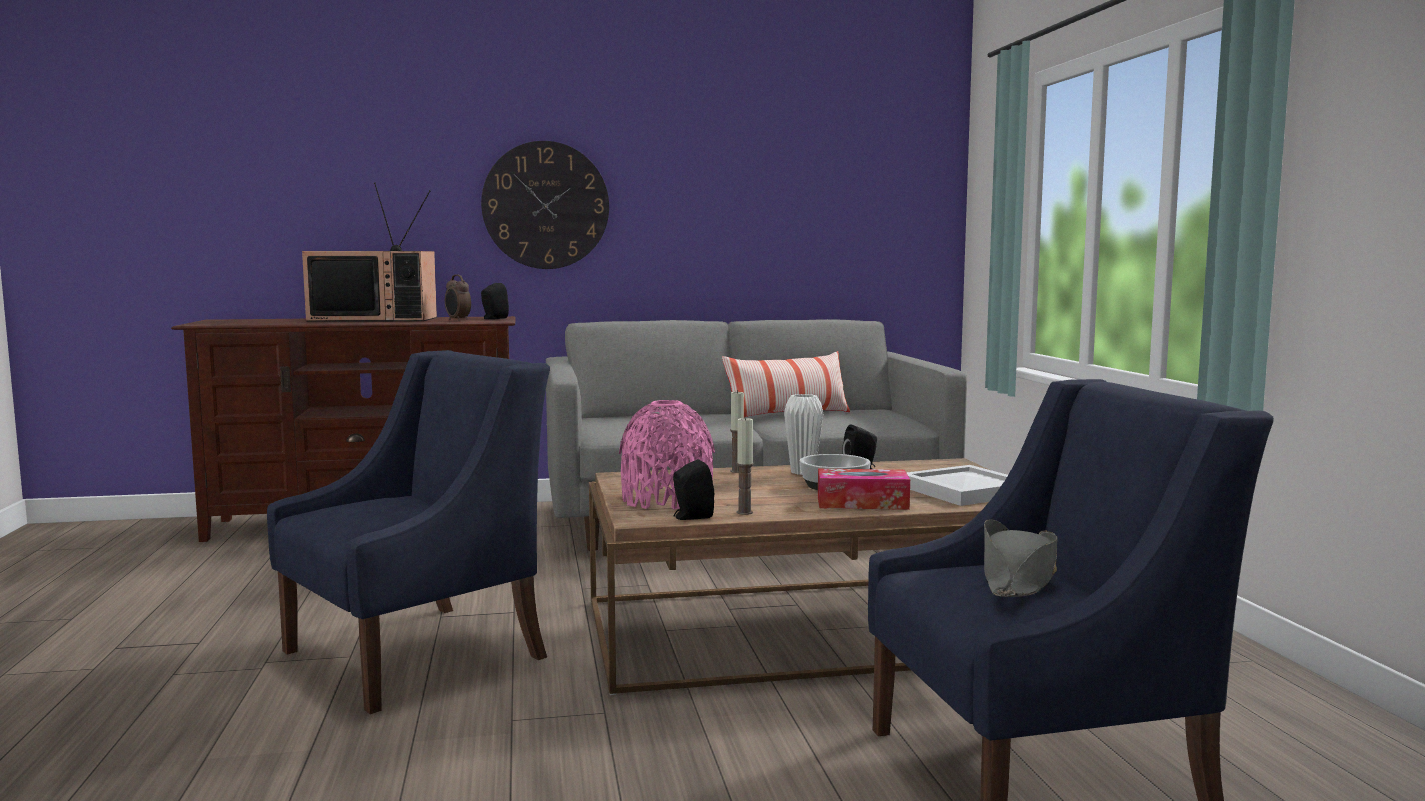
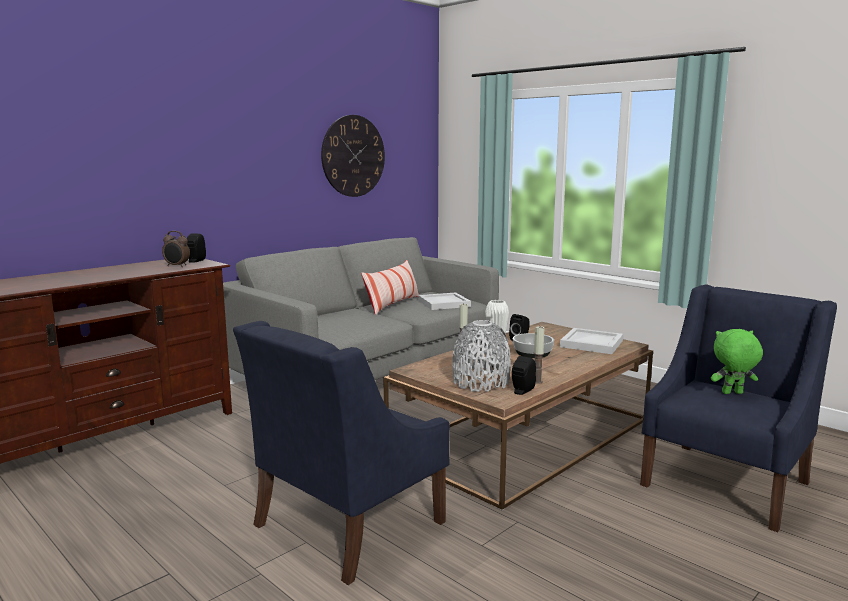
camera: 35 degrees left, 5 degrees up
blue armchair [267,350,550,714] -> blue armchair turned 150 degrees counterclockwise [233,321,450,585]
television [302,182,437,322] -> none
wall clock [481,141,609,269] -> wall clock moved to [321,115,385,197]
pink vase [619,400,715,510] -> grey vase [452,320,511,392]
tissue box [818,469,910,510] -> none
grey hat [984,519,1058,597] -> green plush toy [711,329,763,394]
none -> white tray [418,293,471,310]

